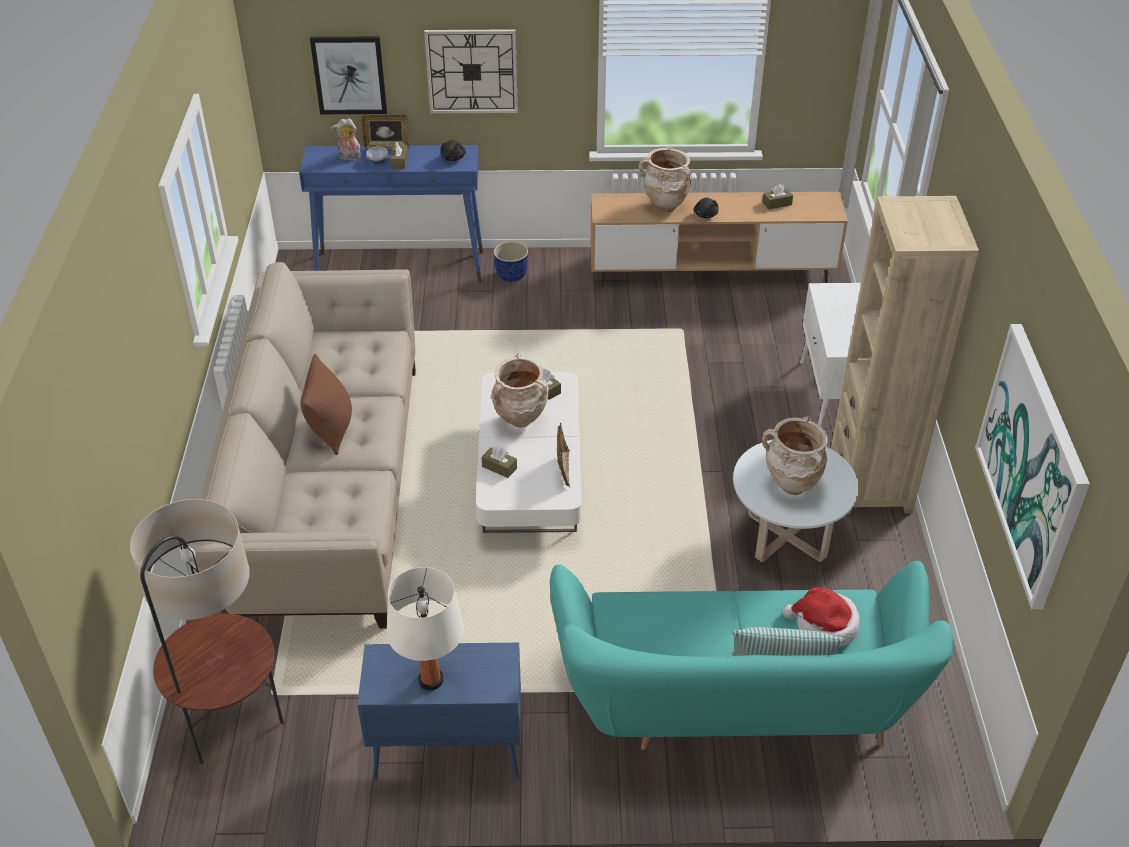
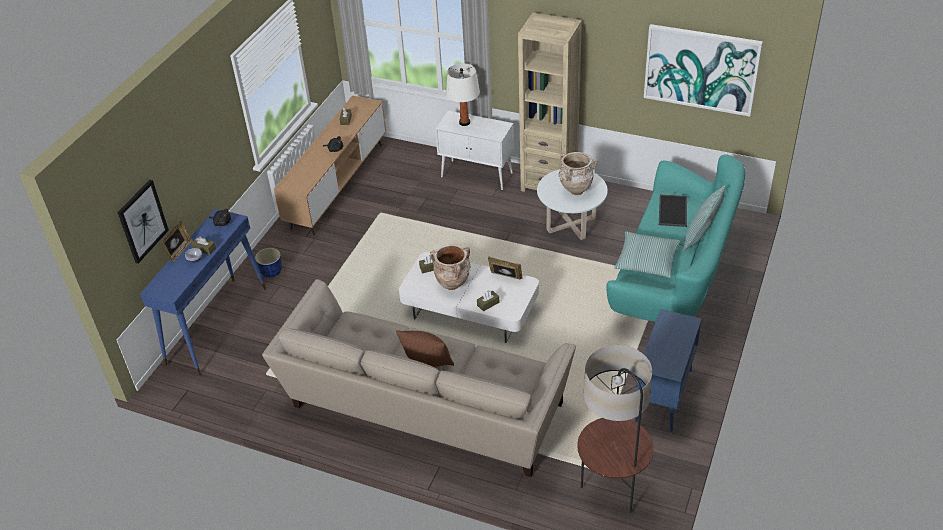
camera: 65 degrees left, 0 degrees up
plush toy [331,118,361,162] -> none
white table lamp [387,567,464,691] -> white table lamp moved to [446,63,480,126]
wall clock [424,29,518,114] -> none
beige vase [639,146,691,212] -> none
hat [783,587,860,647] -> tray [659,195,687,227]
none -> pillow [614,231,680,278]

